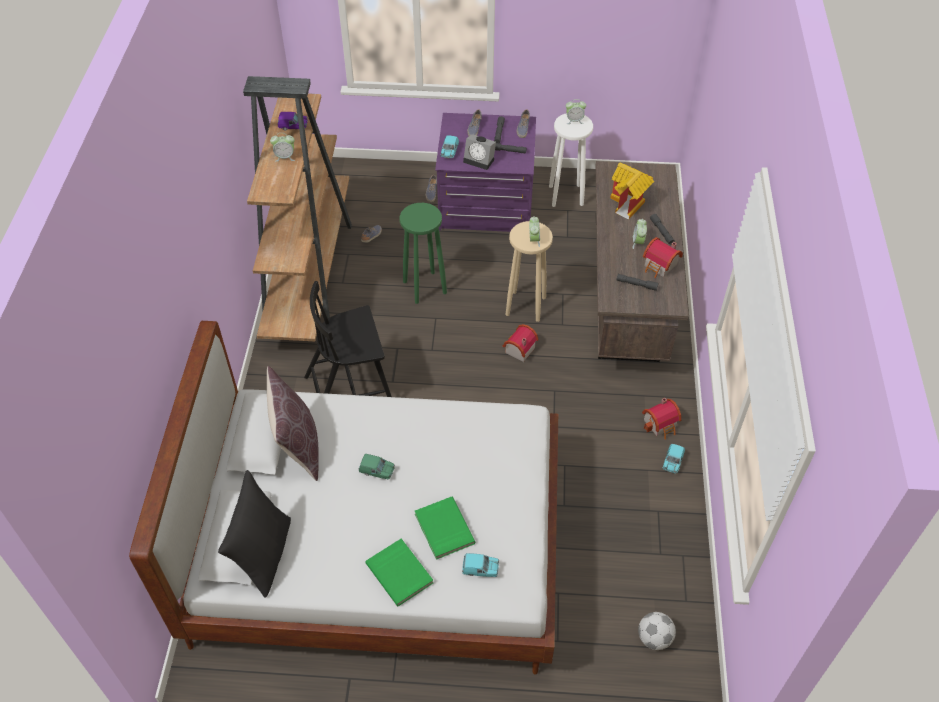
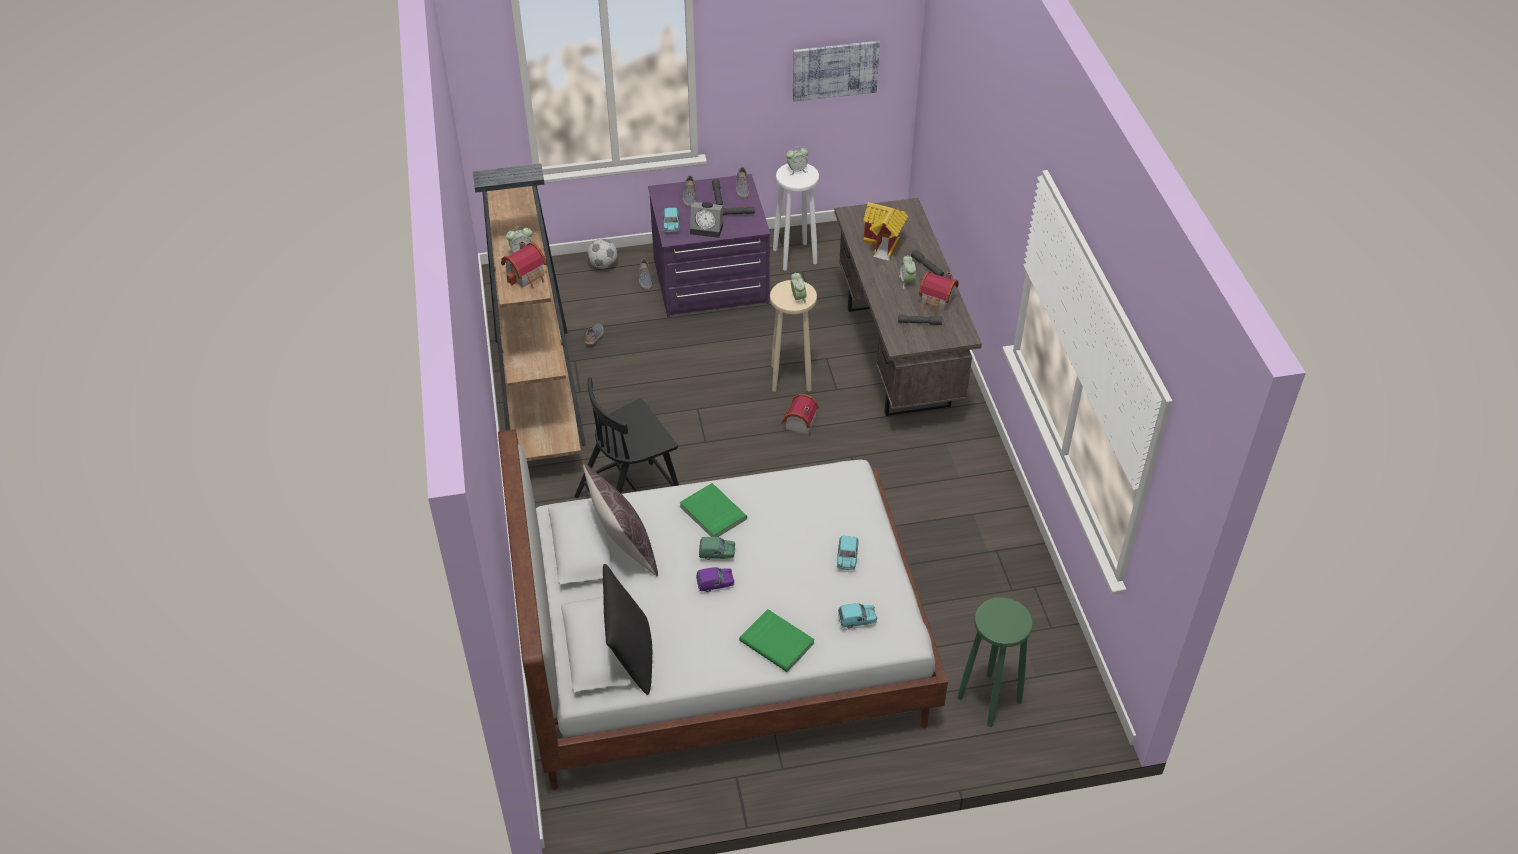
camera: 15 degrees left, 5 degrees down
purple toy car [277,112,308,131] -> purple toy car moved to [696,567,735,592]
green stool [399,203,447,304] -> green stool moved to [957,597,1033,727]
green book [415,497,475,560] -> green book moved to [680,483,747,537]
football [638,612,676,650] -> football moved to [587,239,617,269]
toy house [642,398,681,440] -> toy house moved to [501,241,547,289]
turquoise toy car [663,444,685,474] -> turquoise toy car moved to [837,536,859,570]
none -> picture [793,41,880,102]

